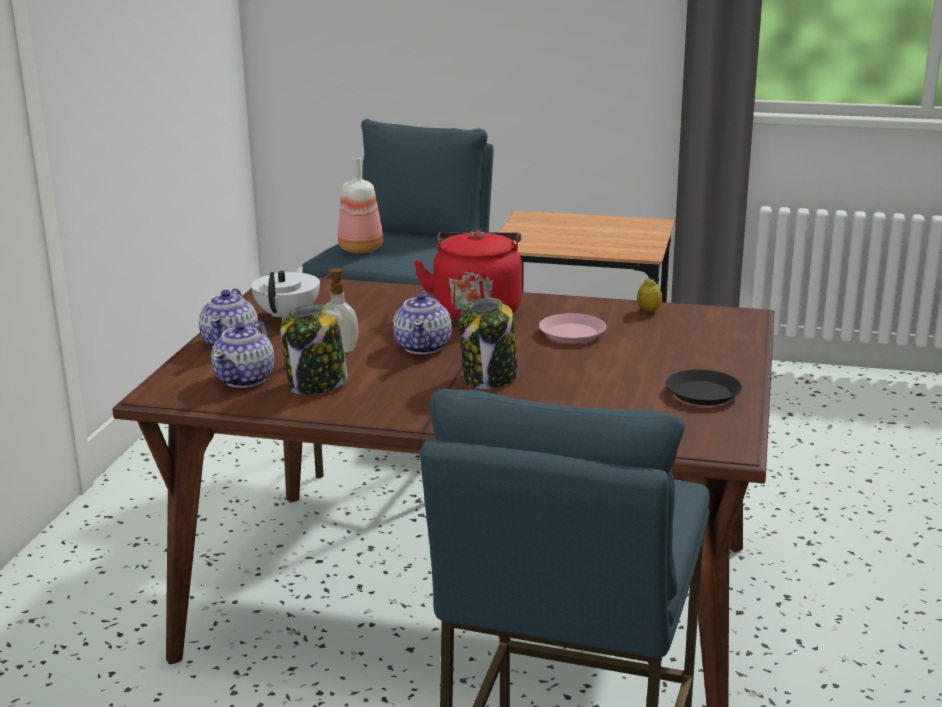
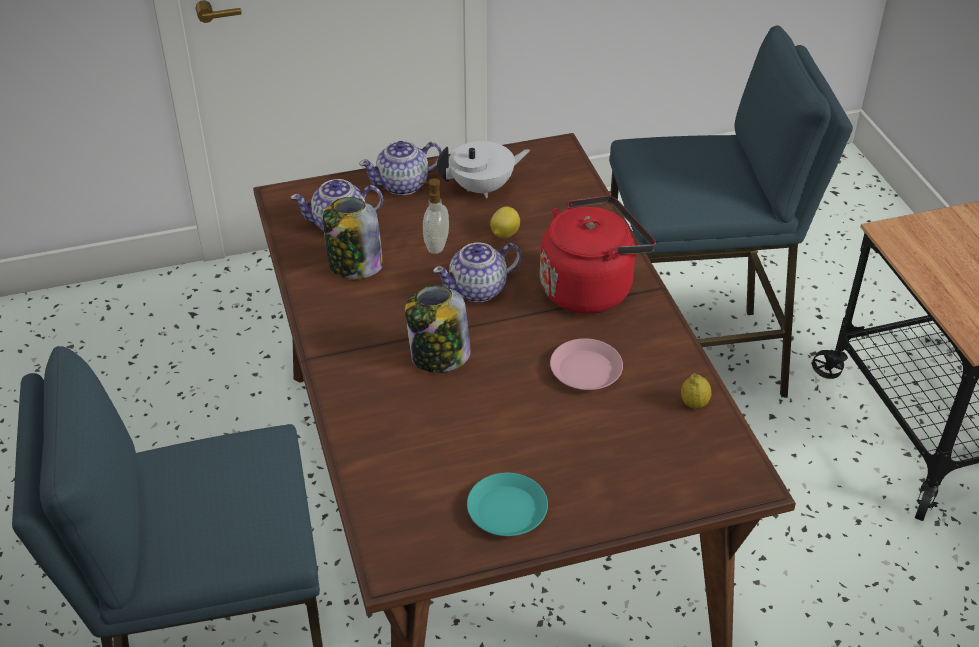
camera: 60 degrees right, 20 degrees up
bottle [338,157,383,253] -> none
black plate [666,369,742,405] -> turquoise plate [467,473,548,536]
none -> lemon [490,206,520,238]

